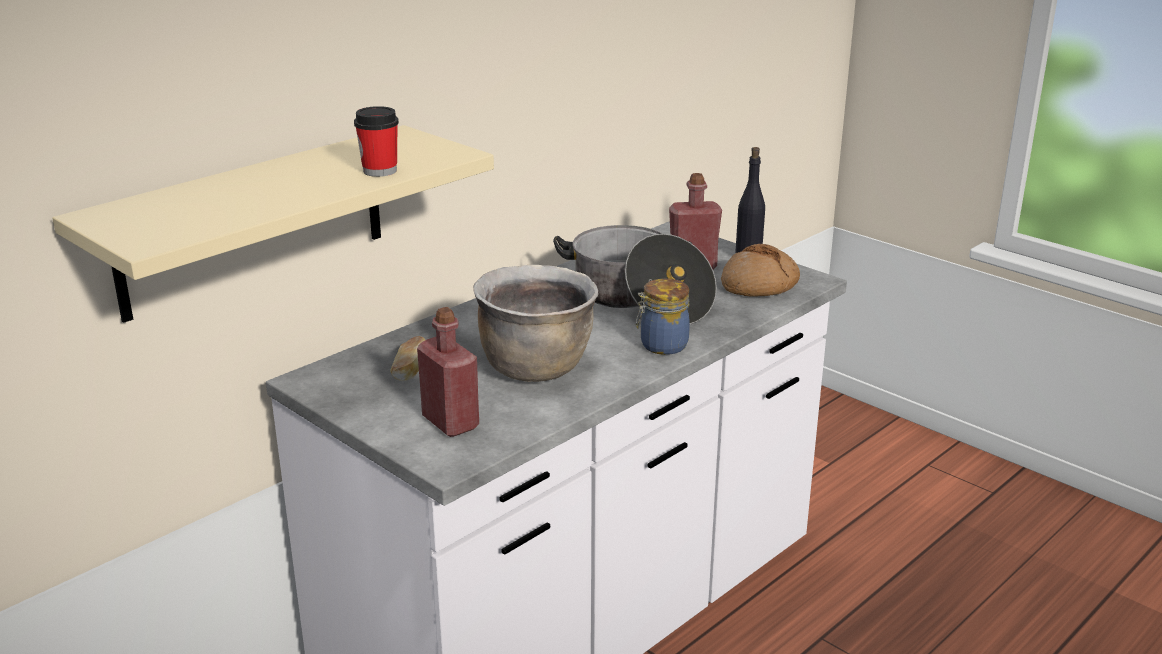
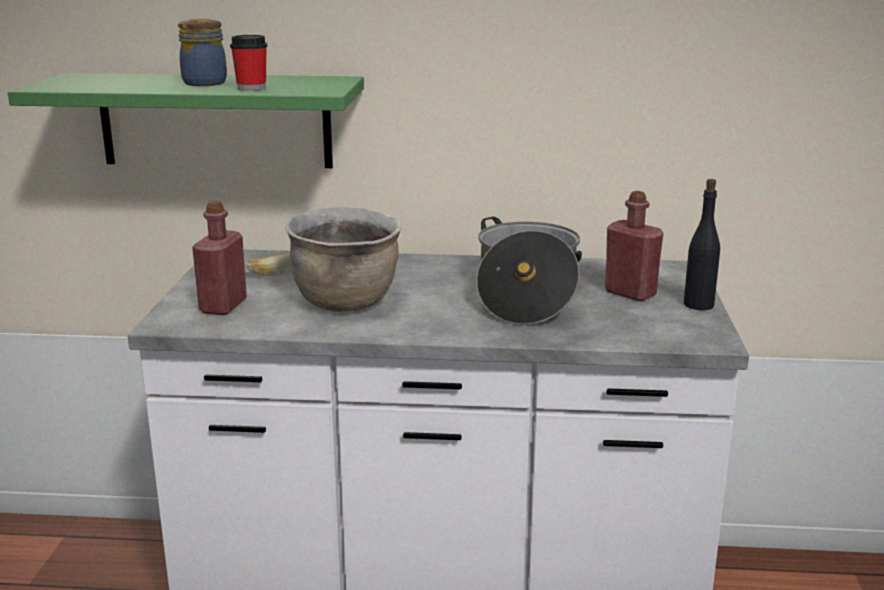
camera: 50 degrees right, 5 degrees down
beige shelf [52,125,494,323] -> green shelf [8,73,364,168]
jar [636,279,690,355] -> jar moved to [178,19,227,86]
bread [721,244,800,297] -> none

